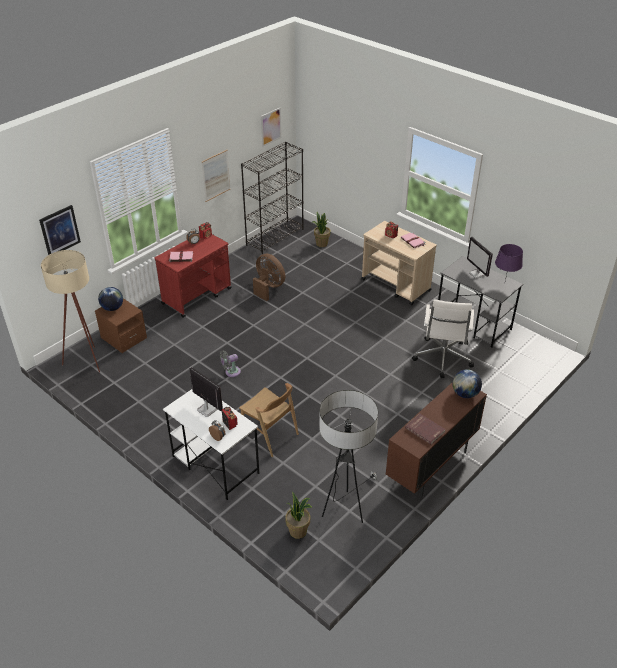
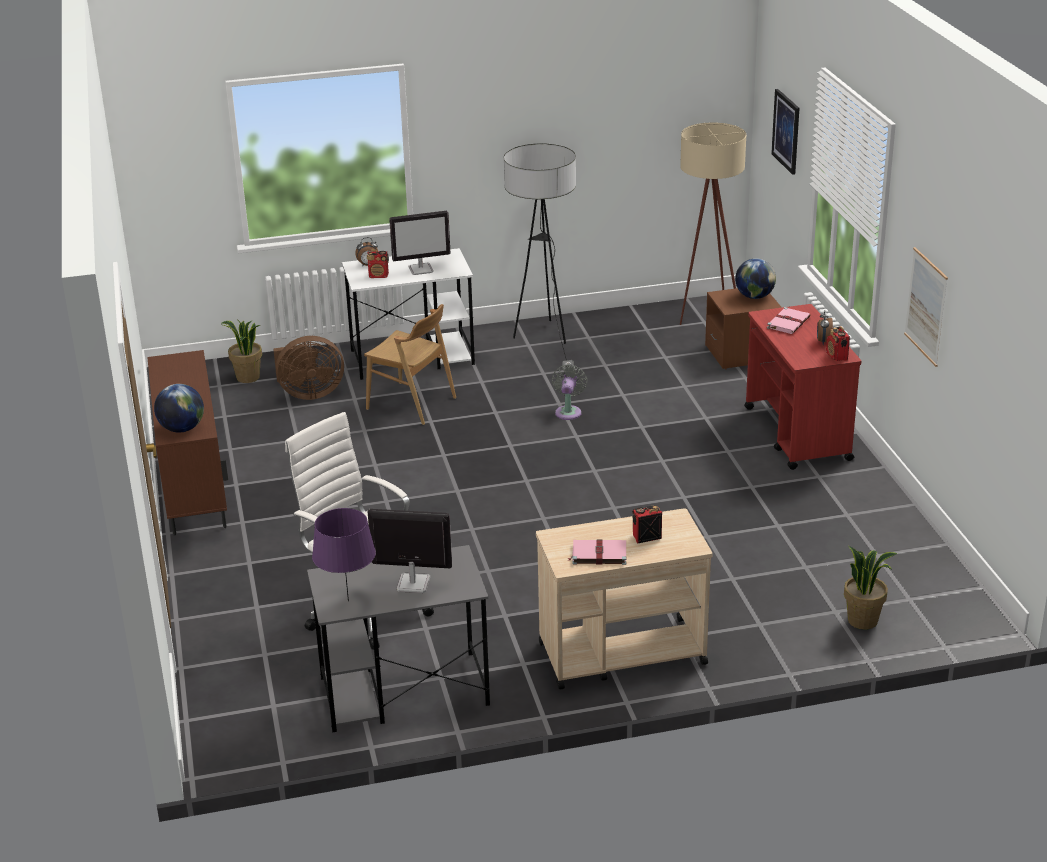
camera: 125 degrees right, 10 degrees down
brown chair [239,383,299,457] -> brown chair turned 135 degrees counterclockwise [364,304,456,425]
black bookcase [241,142,304,254] -> none
brown fan [253,254,285,301] -> brown fan moved to [273,336,344,400]
picture [261,108,281,147] -> none
floor lamp [319,390,378,523] -> floor lamp moved to [504,143,576,369]
red book [405,414,446,445] -> none

